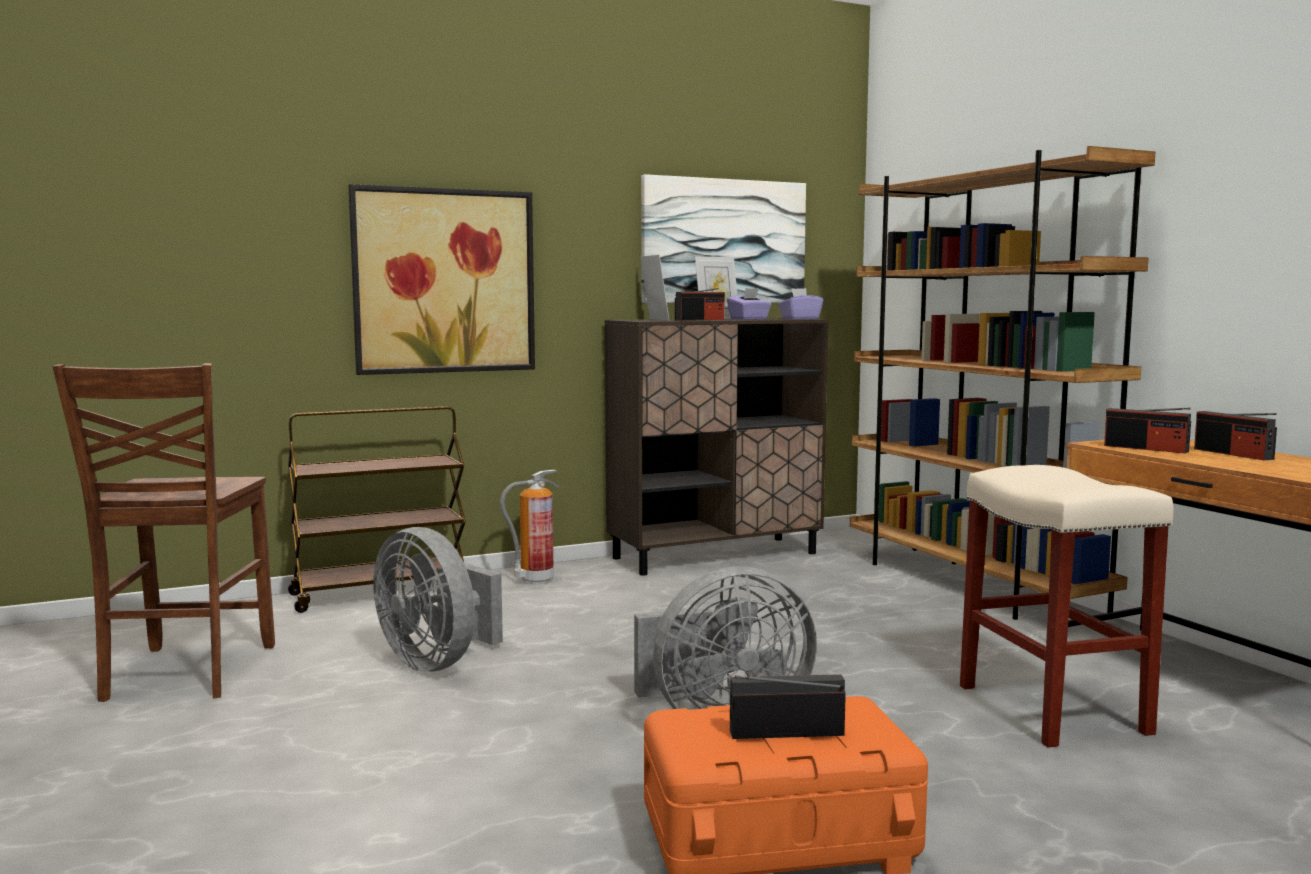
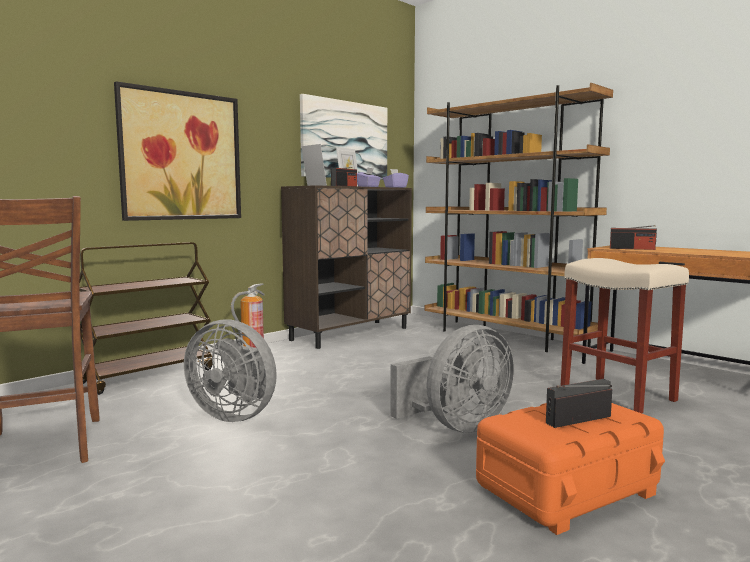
camera: 20 degrees left, 0 degrees up
radio [1194,411,1277,460] -> none

